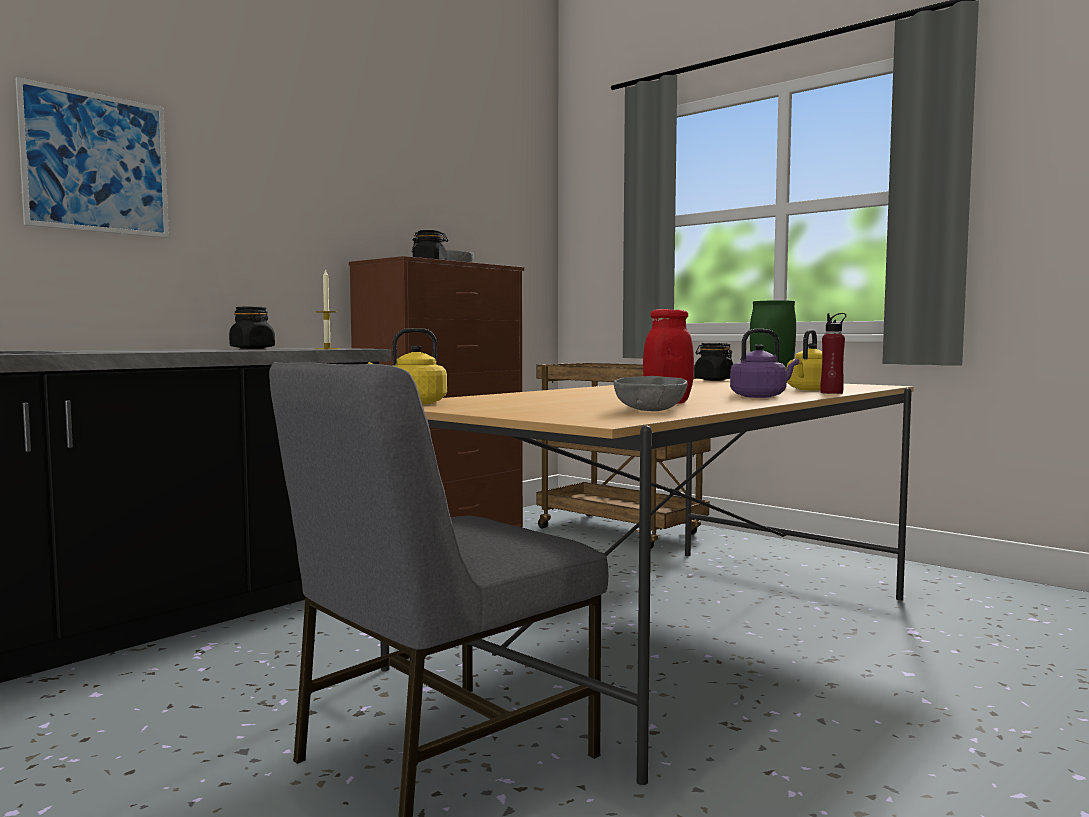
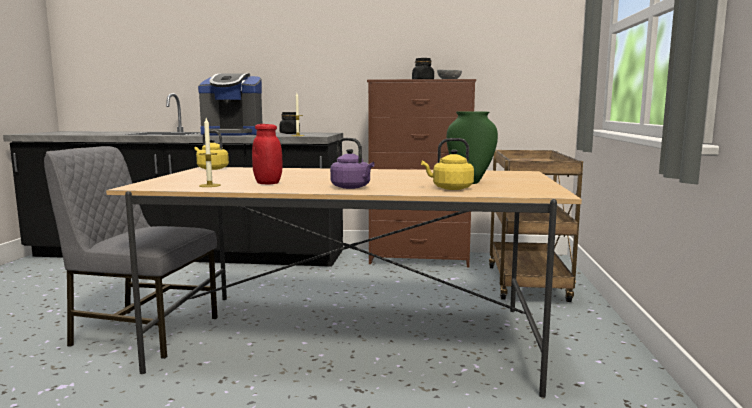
camera: 55 degrees right, 5 degrees up
picture [16,77,169,238] -> none
grey bowl [614,376,688,411] -> candle [199,118,221,187]
black jar [694,343,734,381] -> none
red bottle [820,313,846,394] -> none
none -> coffee machine [198,74,262,135]

